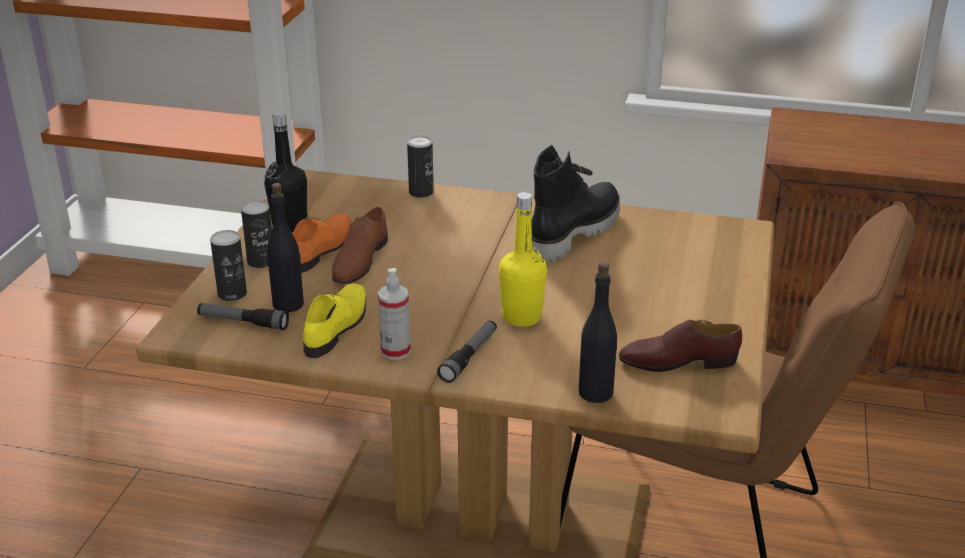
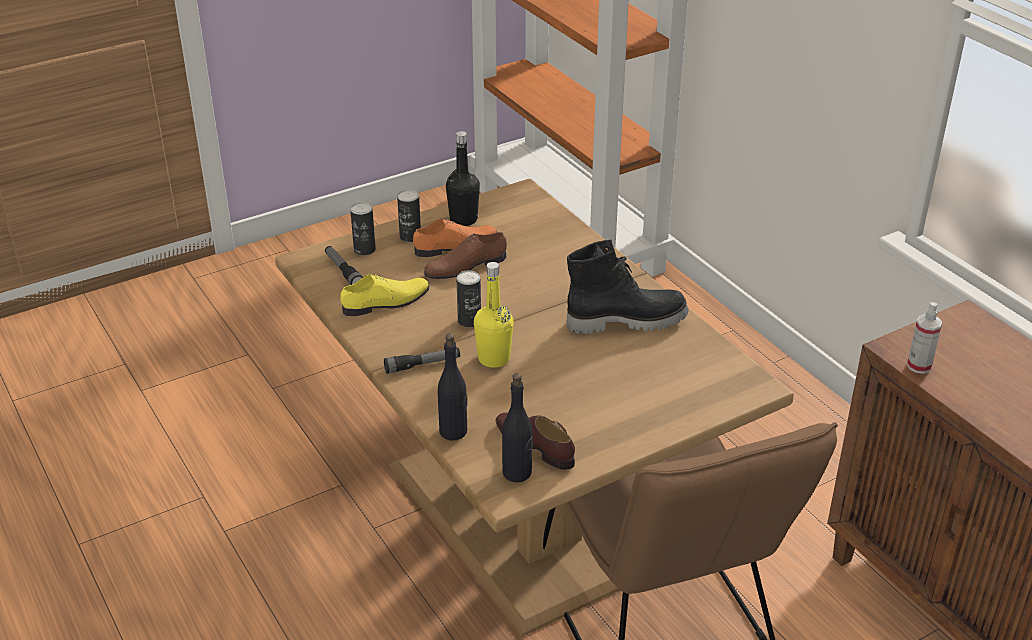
camera: 45 degrees right, 5 degrees up
black bottle [267,183,304,312] -> black bottle moved to [502,373,533,482]
spray bottle [378,268,411,360] -> spray bottle moved to [907,302,943,374]
can [407,136,434,198] -> can moved to [456,270,481,327]

